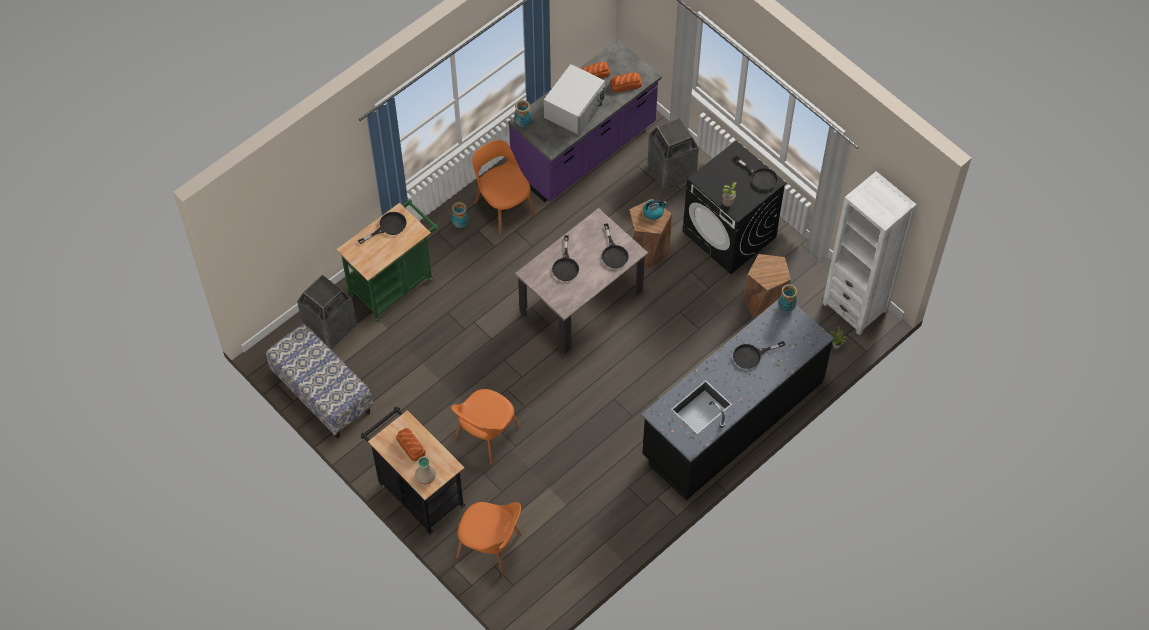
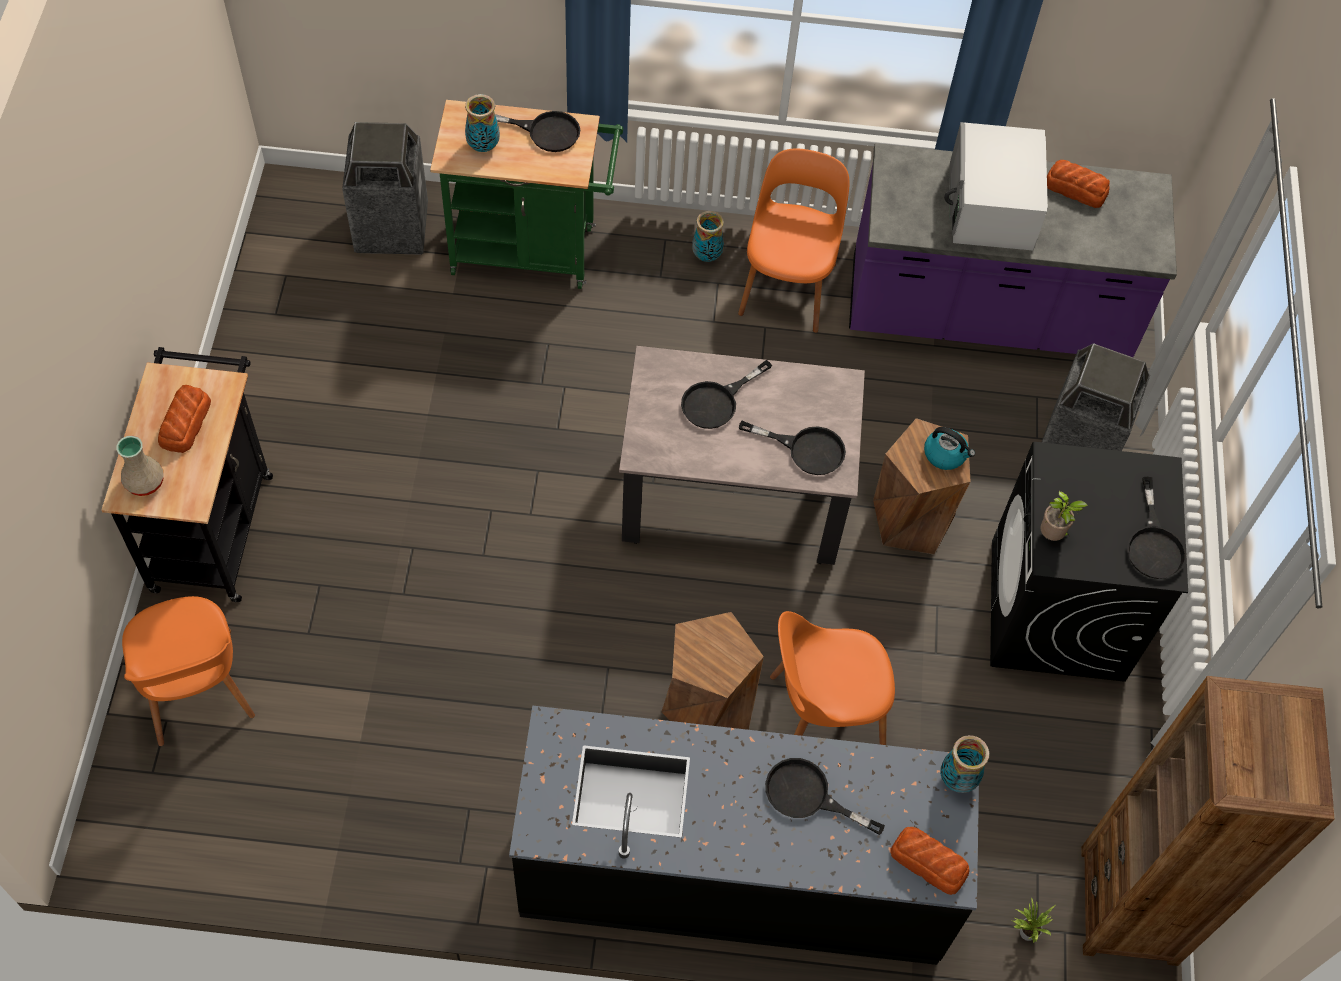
camera: 45 degrees right, 0 degrees up
bench [266,324,373,438] -> none
orange chair [451,389,520,465] -> orange chair moved to [770,611,895,745]
vase [514,100,532,127] -> vase moved to [465,94,500,152]
white microwave [544,64,605,135] -> white microwave turned 105 degrees clockwise [944,122,1048,250]
black frying pan [602,224,629,268] -> black frying pan turned 105 degrees counterclockwise [739,421,846,475]
bread [610,72,642,92] -> bread moved to [890,827,970,895]
brown stool [744,254,791,318] -> brown stool moved to [661,612,764,730]
white bookcase [822,171,917,335] -> brown bookcase [1081,676,1335,966]

